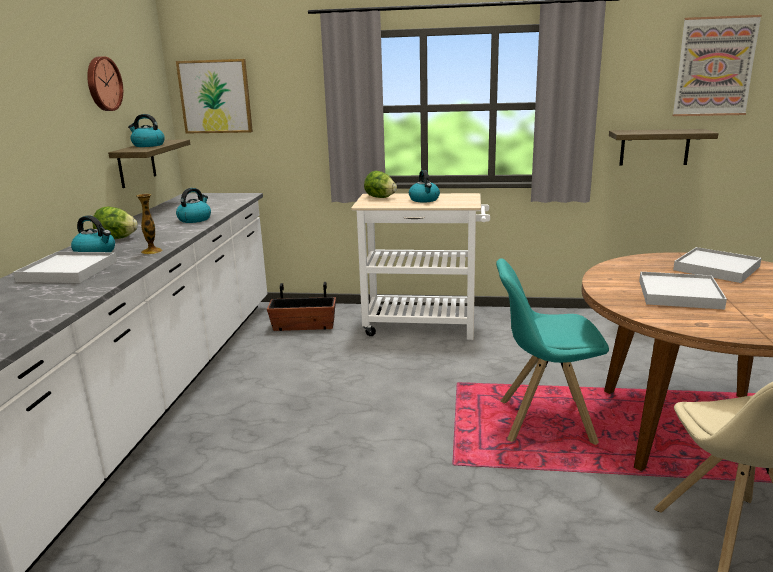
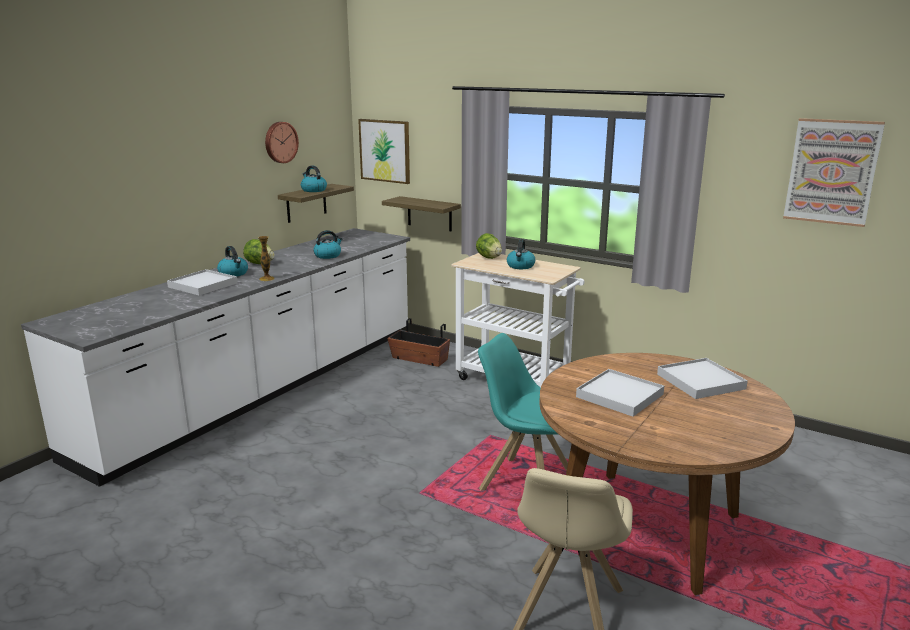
camera: 25 degrees right, 0 degrees up
shelf [609,129,719,166] -> shelf moved to [382,196,461,231]

